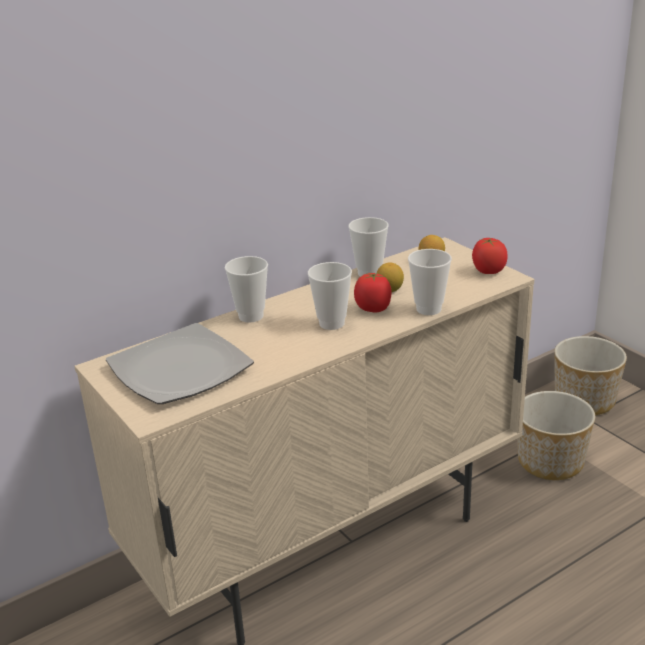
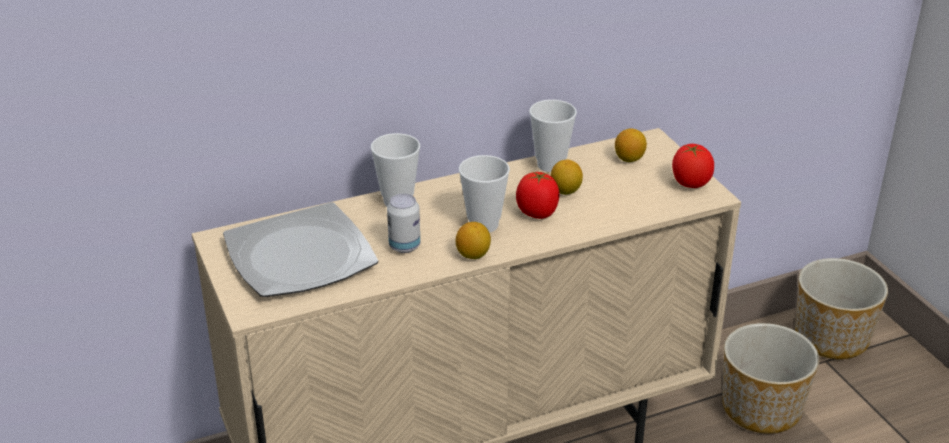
camera: 10 degrees right, 5 degrees up
cup [408,249,452,315] -> none
none -> can [387,194,420,253]
none -> lemon [456,222,491,259]

